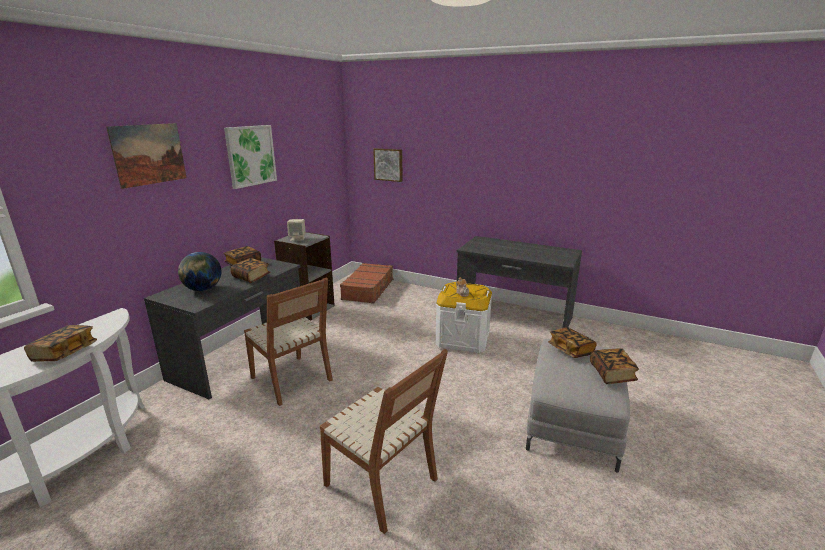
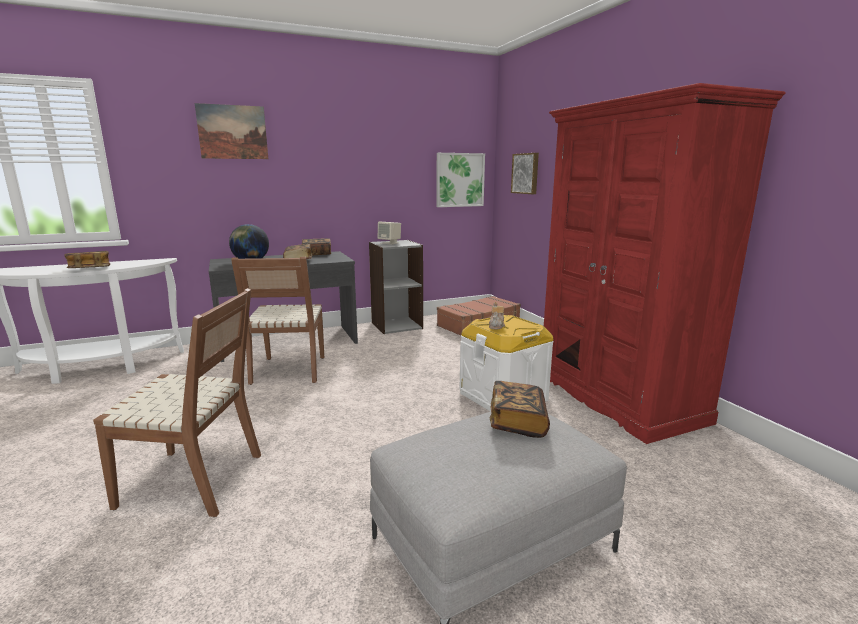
camera: 40 degrees right, 5 degrees down
picture [224,125,277,189] -> picture moved to [436,153,485,207]
chair [320,349,448,534] -> chair turned 75 degrees counterclockwise [93,288,261,517]
grey desk [457,236,582,328] -> red wardrobe [544,83,786,444]
book [590,349,639,384] -> none

